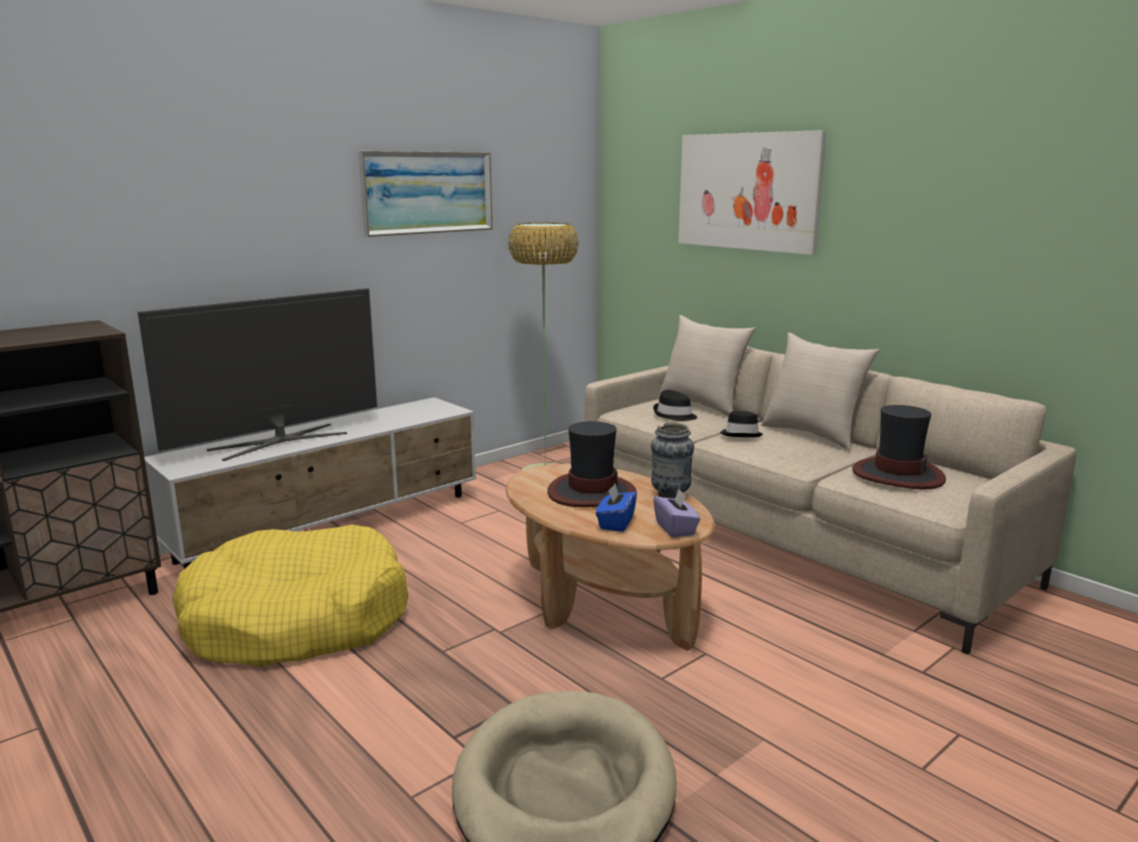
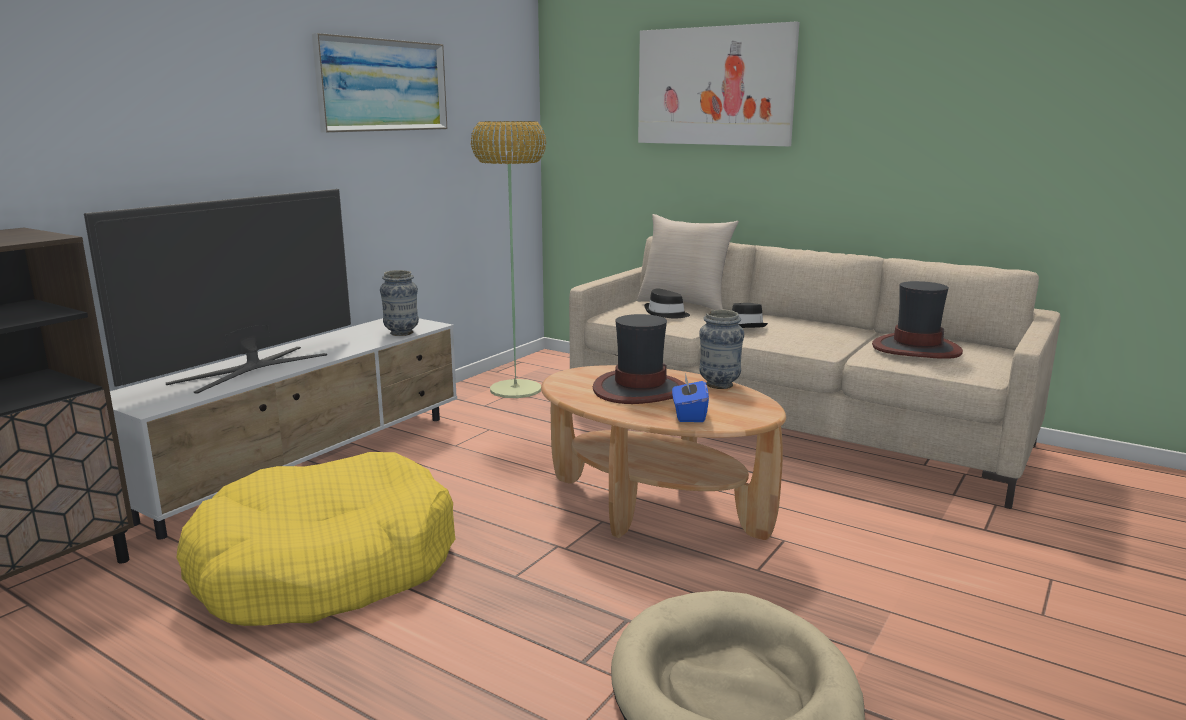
camera: 15 degrees left, 0 degrees up
purple tissue box [653,489,700,538] -> none
beige pillow [761,332,880,451] -> none
none -> vase [380,270,419,336]

